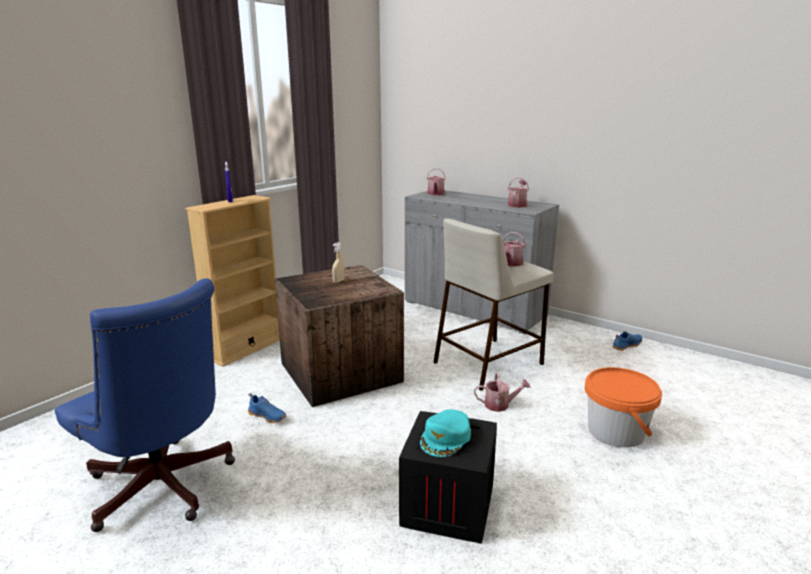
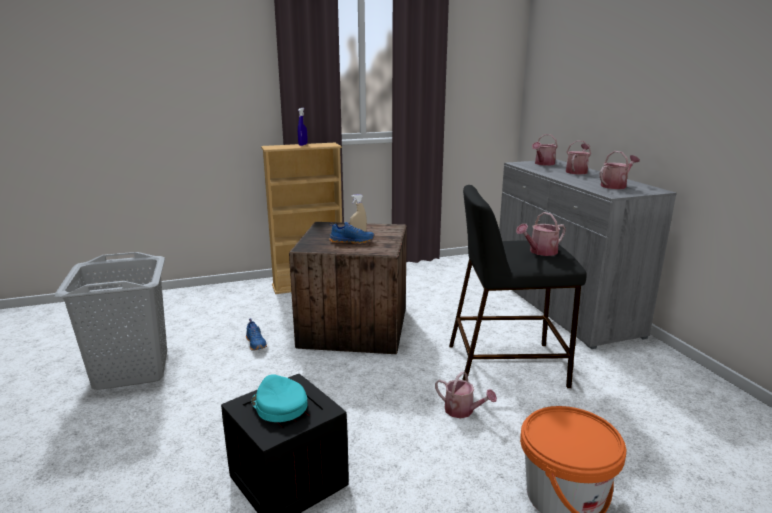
camera: 35 degrees right, 0 degrees up
blue office chair [55,278,235,532] -> grey laundry basket [54,252,167,390]
turquoise cap [420,409,471,457] -> turquoise cap turned 75 degrees clockwise [251,374,308,422]
beige stool [433,218,553,391] -> black stool [449,185,587,388]
blue shoe [612,332,642,351] -> blue shoe moved to [329,222,375,244]
none -> watering can [566,140,591,174]

